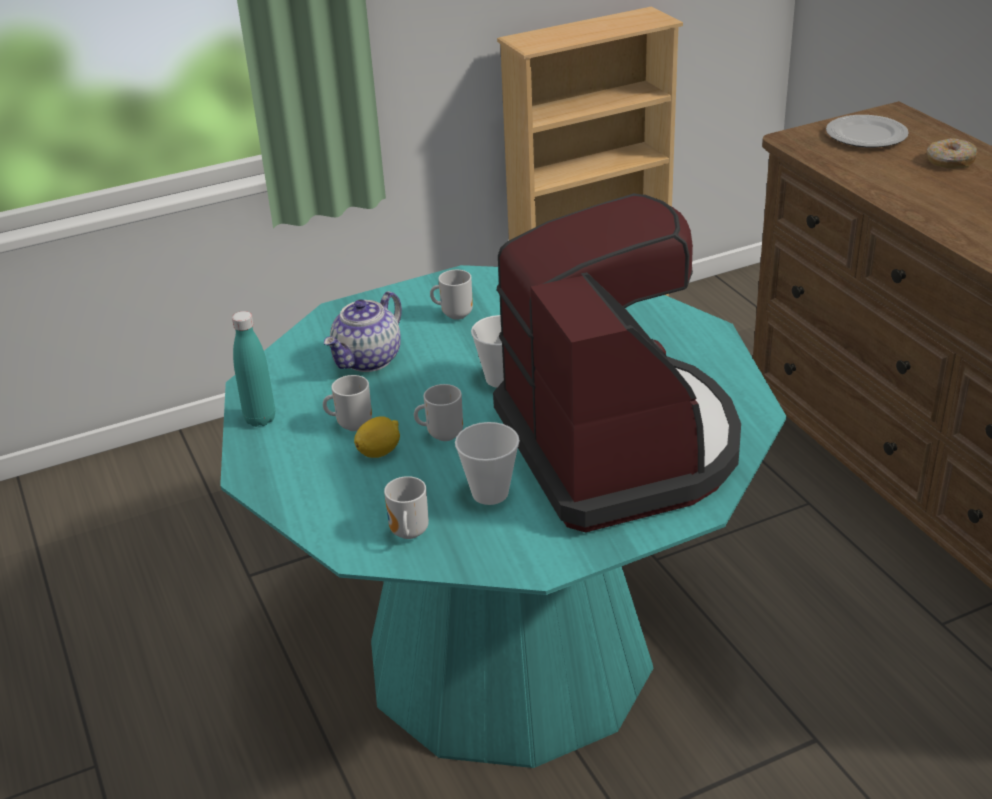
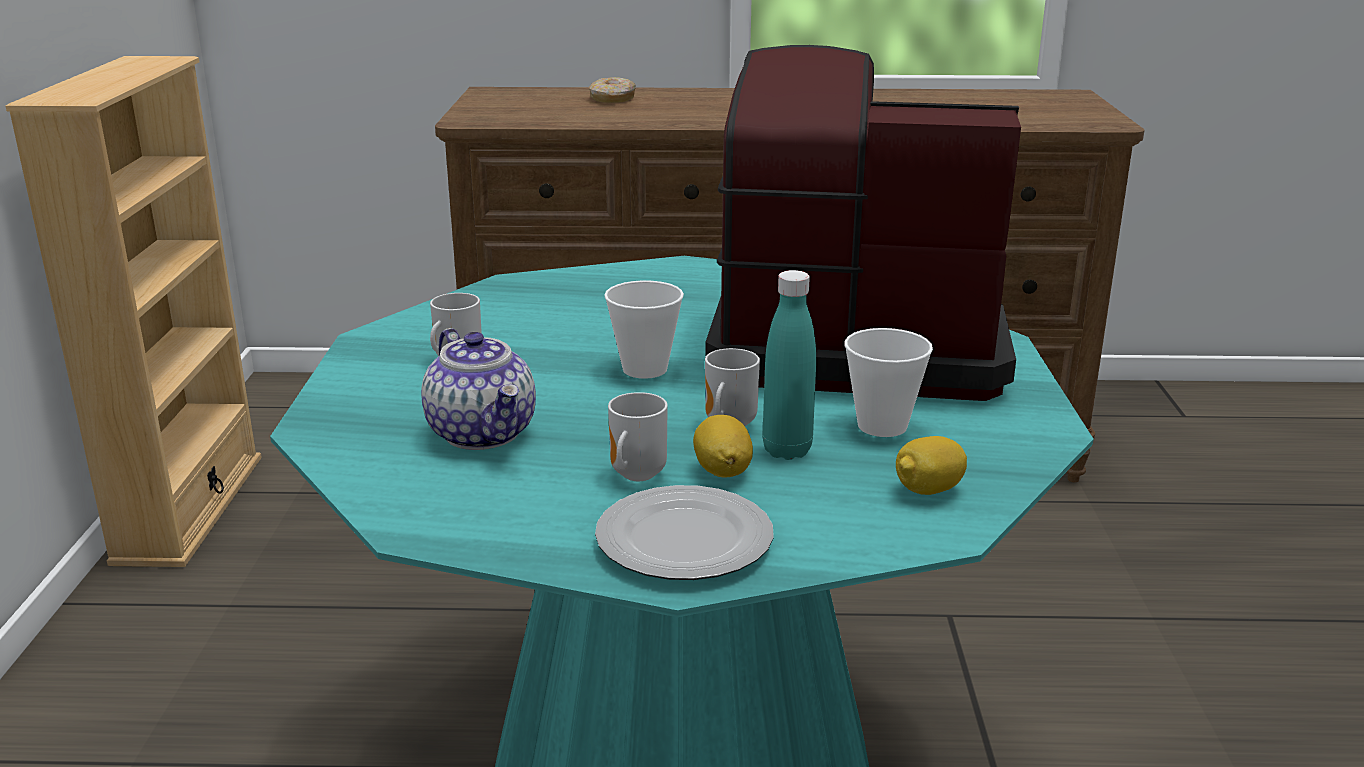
camera: 65 degrees left, 10 degrees down
turquoise bottle [232,311,275,427] -> turquoise bottle moved to [762,270,816,460]
mug [384,476,429,539] -> lemon [896,436,967,495]
plate [826,115,909,148] -> plate moved to [595,485,774,580]

